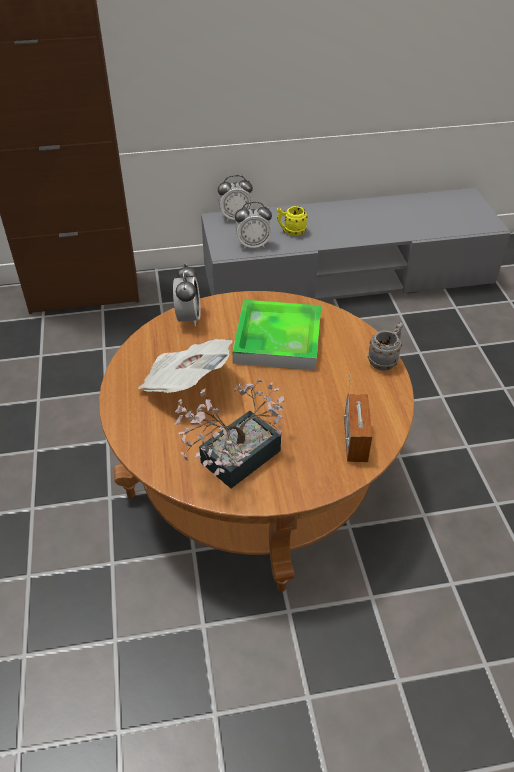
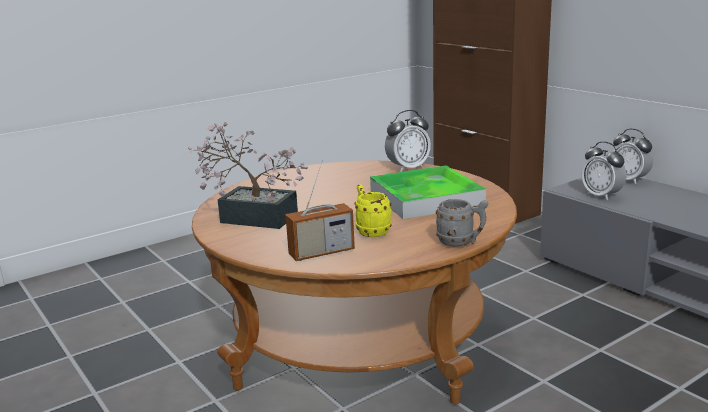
camera: 65 degrees right, 25 degrees down
newspaper [138,339,233,393] -> none
yellow mug [277,206,307,236] -> yellow mug moved to [355,184,392,237]

